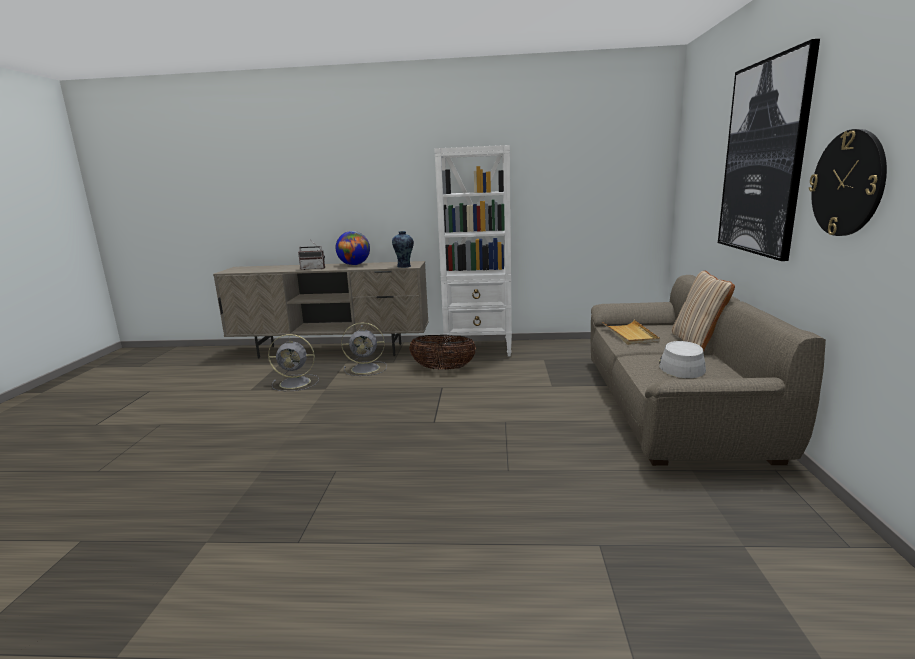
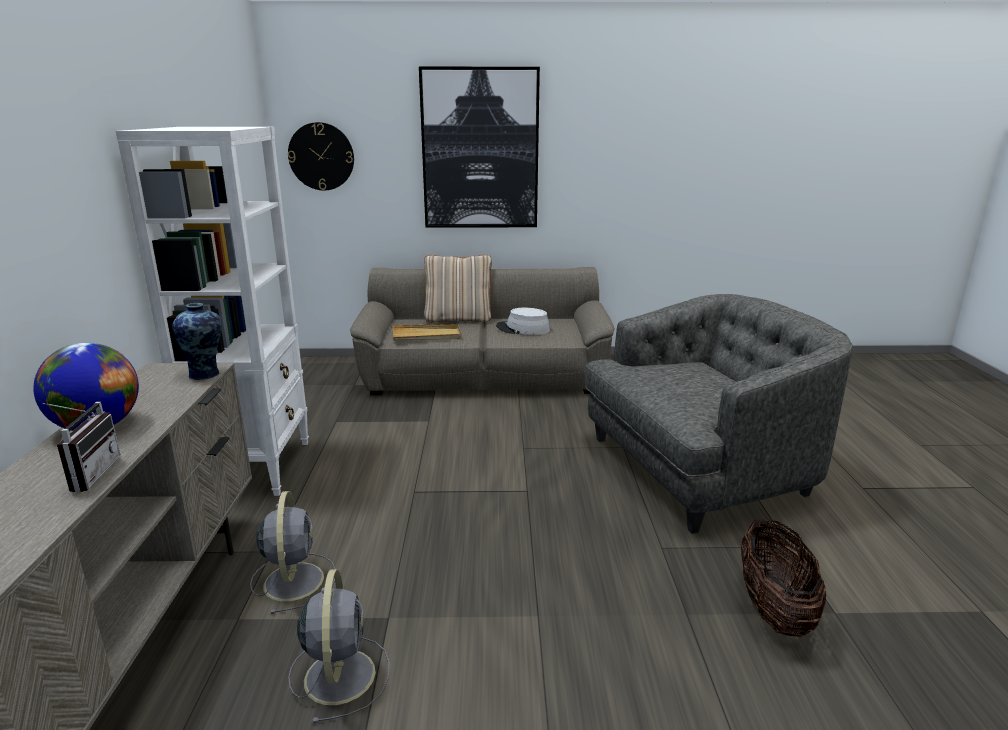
camera: 95 degrees left, 5 degrees up
basket [409,335,476,370] -> basket moved to [741,518,826,637]
wall clock [809,129,887,236] -> wall clock moved to [288,122,354,190]
none -> grey armchair [585,294,853,534]

